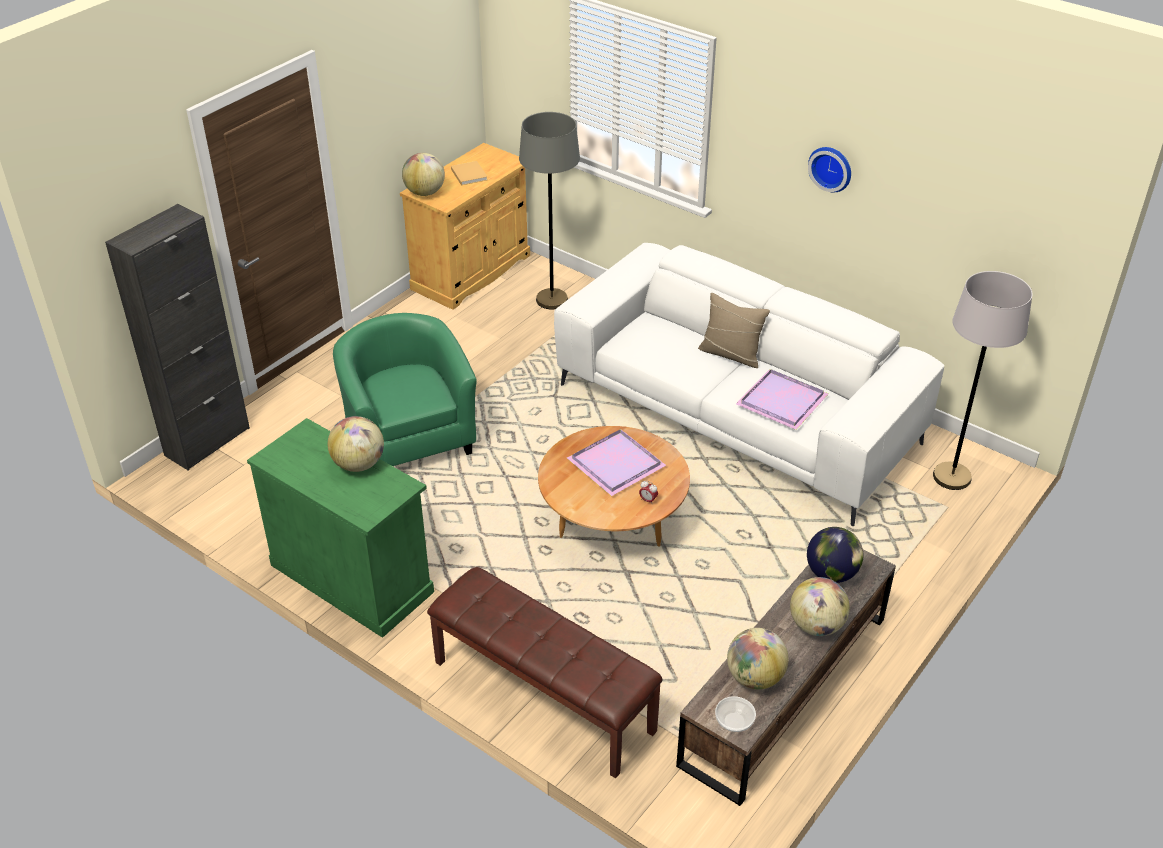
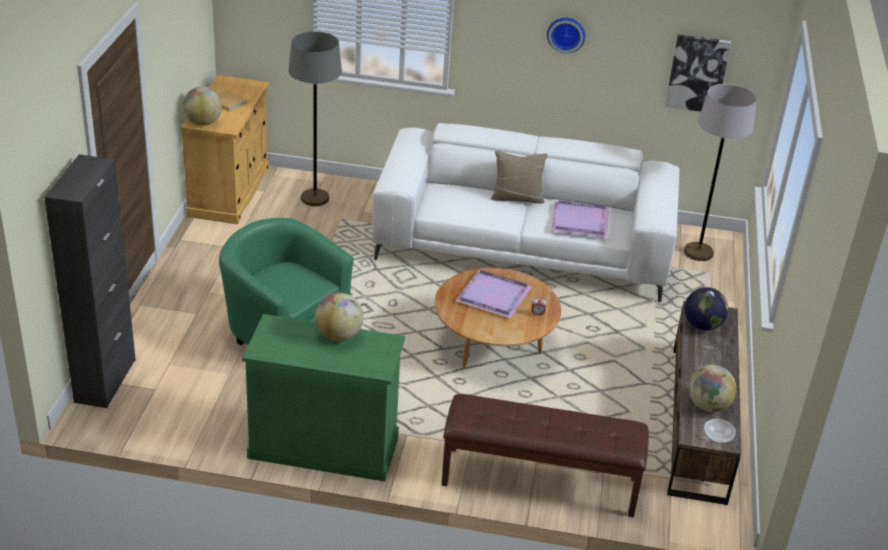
camera: 30 degrees left, 5 degrees down
globe [790,577,850,636] -> none
none -> picture [665,35,731,112]

